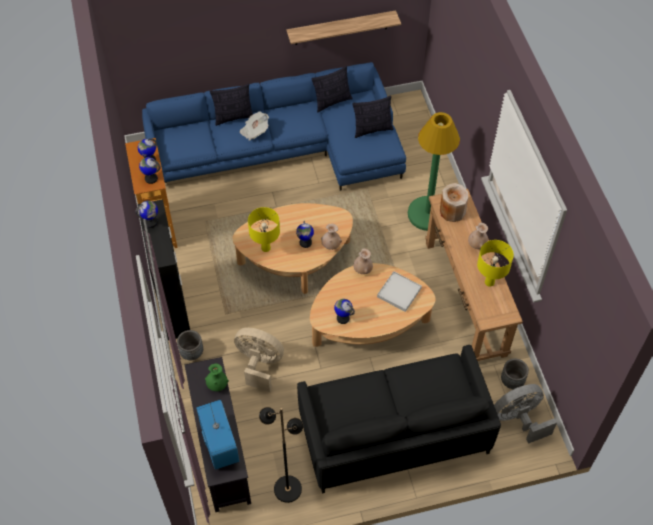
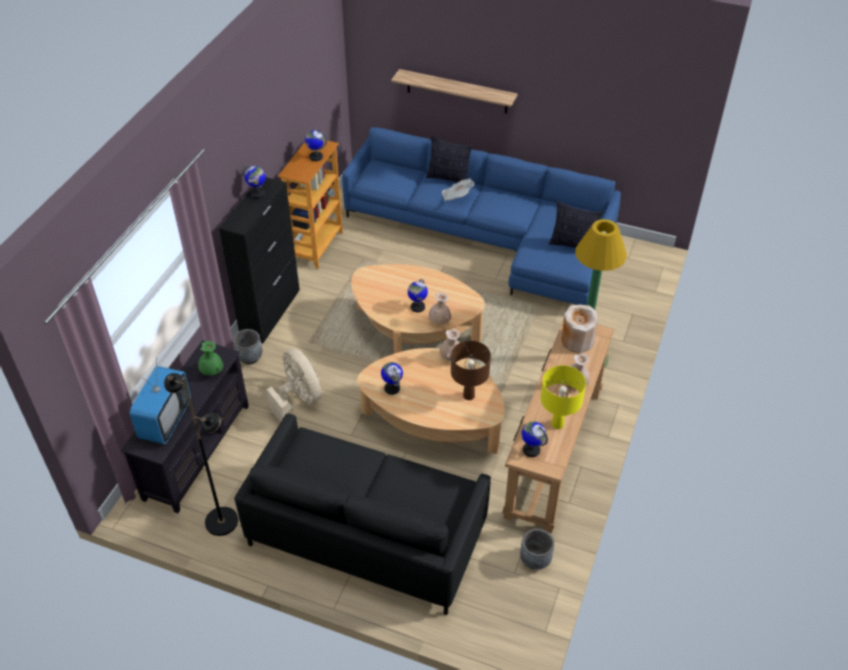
camera: 35 degrees right, 10 degrees down
globe [139,157,161,184] -> globe moved to [521,421,548,457]
yellow table lamp [248,207,280,252] -> none
shelf [286,10,401,45] -> shelf moved to [391,69,518,114]
pillow [311,66,353,112] -> none
white tray [377,271,422,312] -> brown table lamp [451,341,491,400]
grey fan [494,384,557,444] -> none

